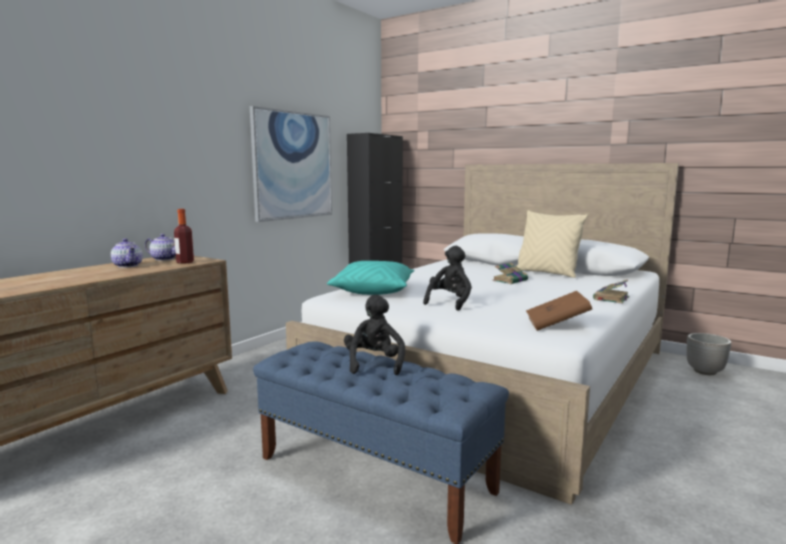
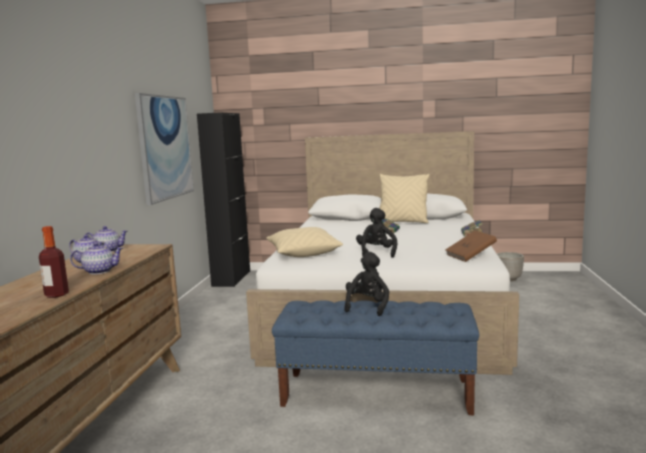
camera: 25 degrees left, 0 degrees up
bottle [174,209,194,264] -> bottle moved to [39,226,69,298]
turquoise pillow [327,261,415,295] -> beige pillow [266,227,343,257]
black plush toy [344,294,405,375] -> black plush toy turned 45 degrees clockwise [344,252,389,316]
none -> teapot [70,242,123,274]

